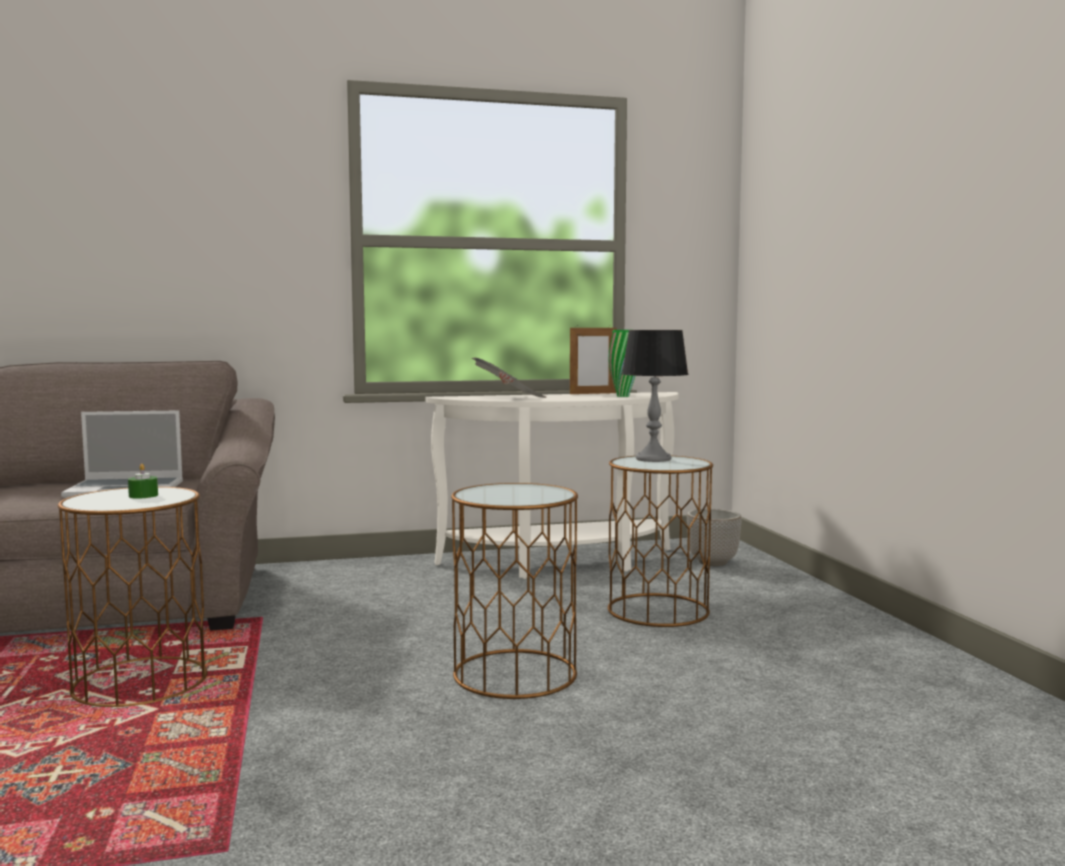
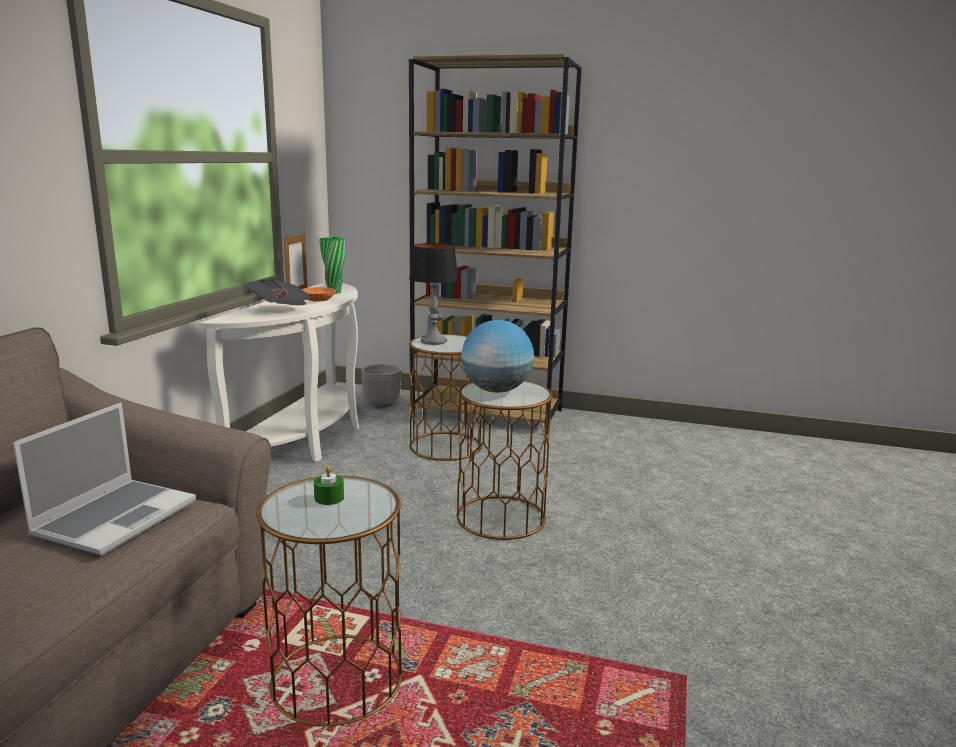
camera: 60 degrees left, 10 degrees up
none -> orange bowl [302,287,336,301]
none -> brown bookcase [409,54,582,430]
none -> globe [461,320,534,393]

